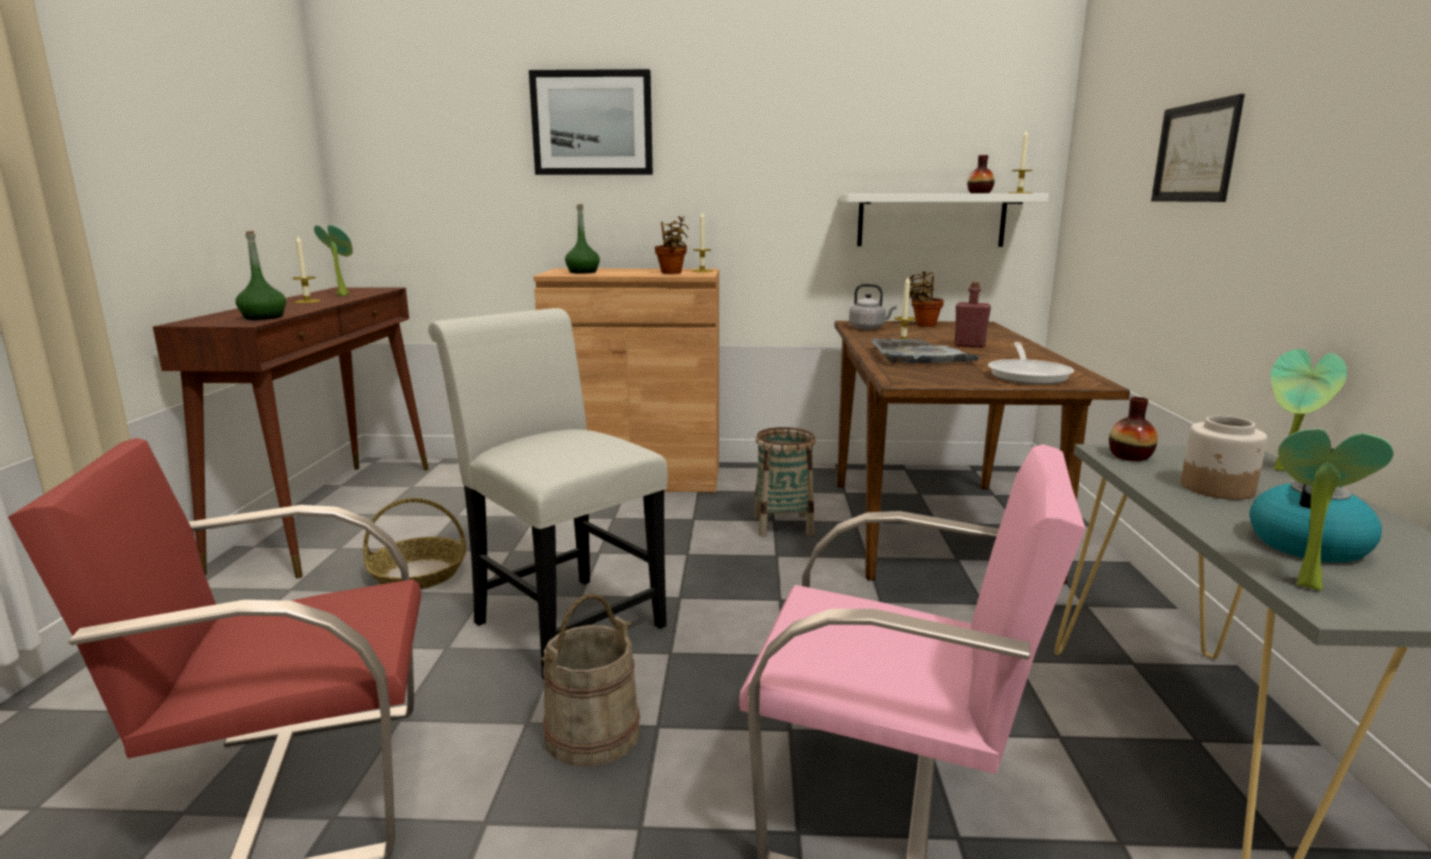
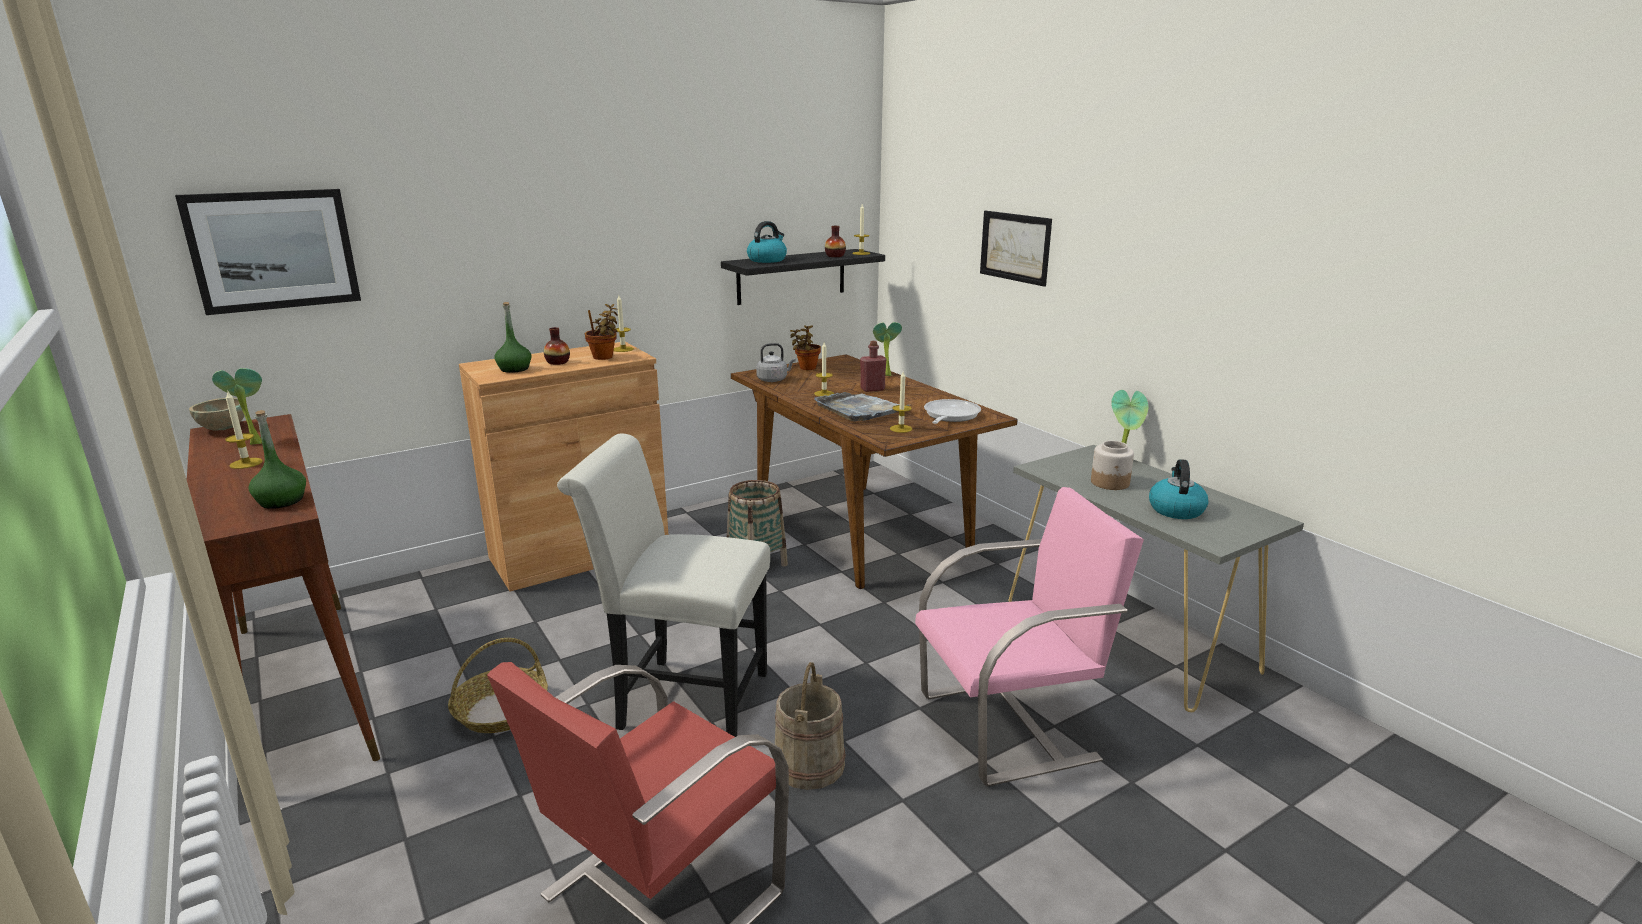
camera: 35 degrees left, 5 degrees up
picture [529,69,653,175] -> picture moved to [175,189,361,315]
white shelf [840,194,1049,247] -> black shelf [721,249,885,305]
frying pan [988,342,1074,385] -> frying pan turned 135 degrees counterclockwise [924,399,981,424]
vase [1109,397,1158,461] -> vase moved to [544,327,570,365]
potted plant [1278,428,1393,591] -> potted plant moved to [873,322,902,376]
none -> beige bowl [189,398,245,431]
none -> kettle [747,221,787,263]
none -> candle [890,371,912,433]

